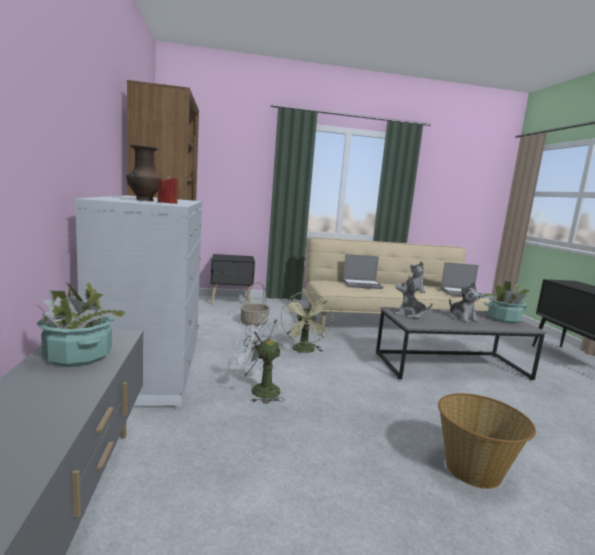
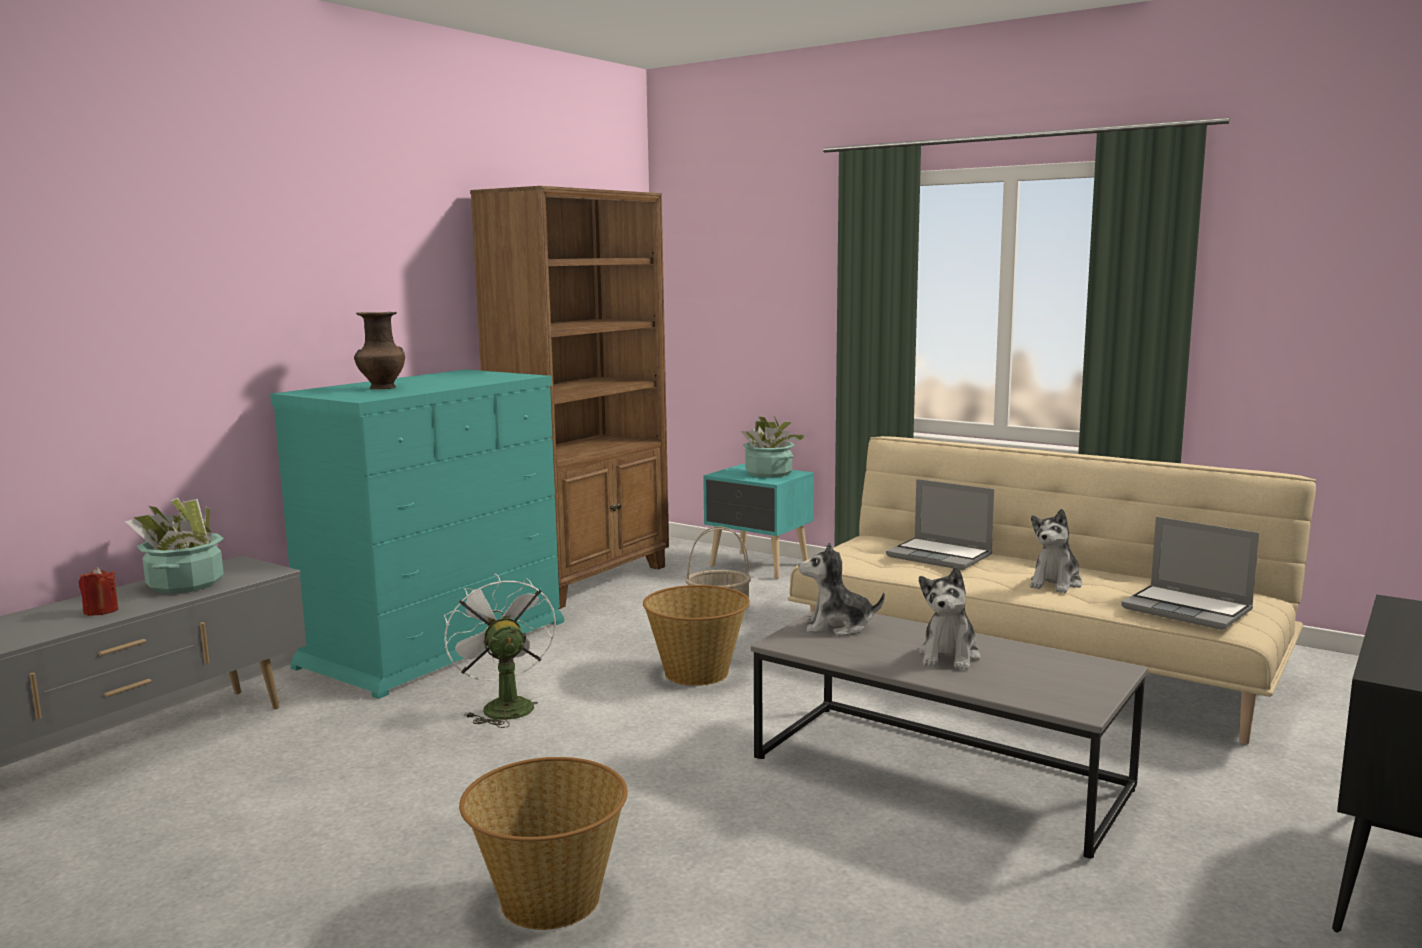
camera: 45 degrees right, 0 degrees up
white dresser [75,195,202,409] -> turquoise dresser [270,369,564,699]
red candle [157,176,178,204] -> red candle moved to [79,567,119,616]
black nightstand [211,254,255,305] -> turquoise nightstand [703,464,814,579]
green fan [281,292,333,353] -> basket [643,585,750,686]
plush toy [395,277,433,318] -> plush toy turned 60 degrees counterclockwise [798,542,885,636]
potted plant [482,281,531,324] -> potted plant moved to [741,415,807,478]

